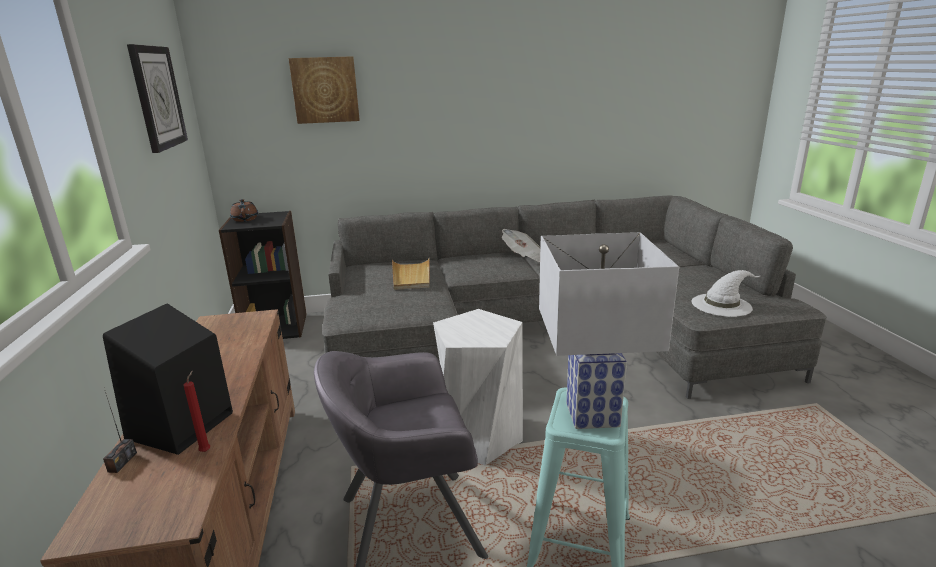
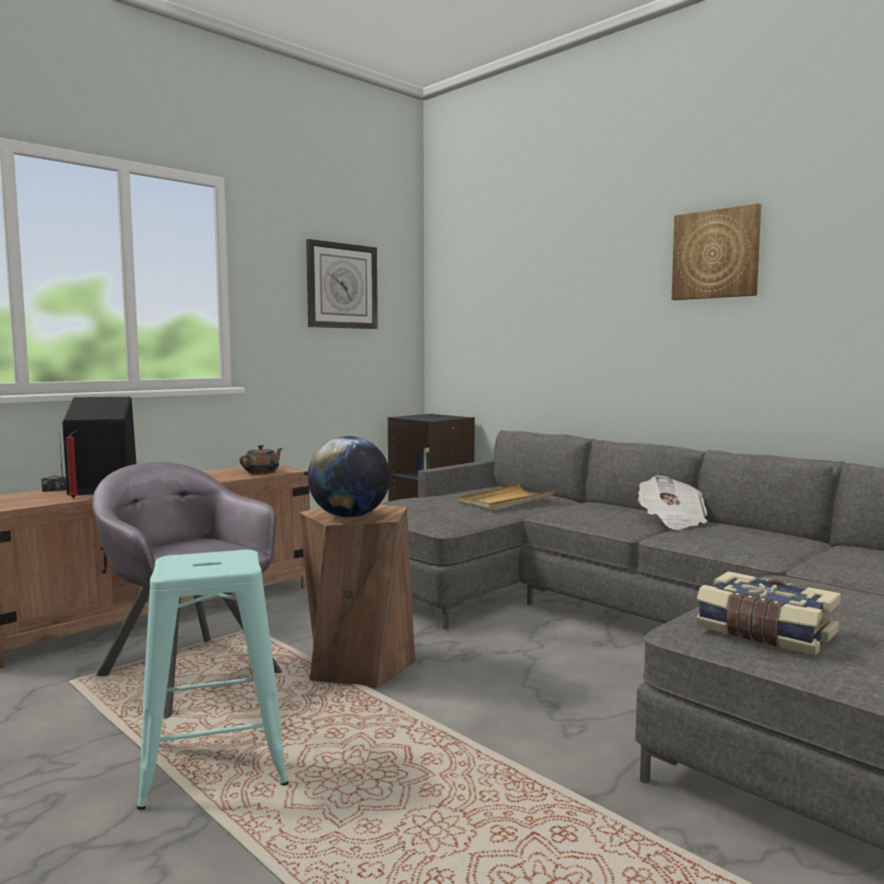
camera: 55 degrees right, 15 degrees down
brown teapot [230,199,258,222] -> brown teapot moved to [239,445,283,474]
picture [289,56,360,124] -> picture moved to [672,203,761,300]
white stool [433,309,523,466] -> brown stool [299,504,415,688]
white table lamp [539,232,679,429] -> none
white hat [692,270,760,317] -> book [696,571,841,655]
none -> globe [308,436,390,518]

